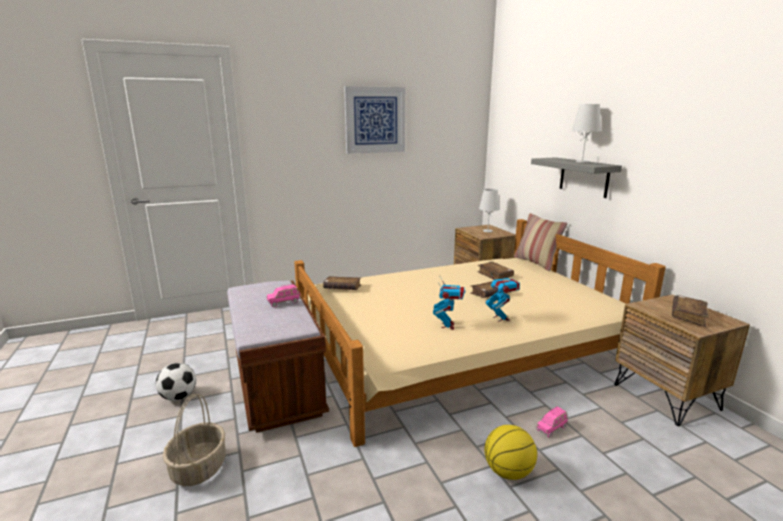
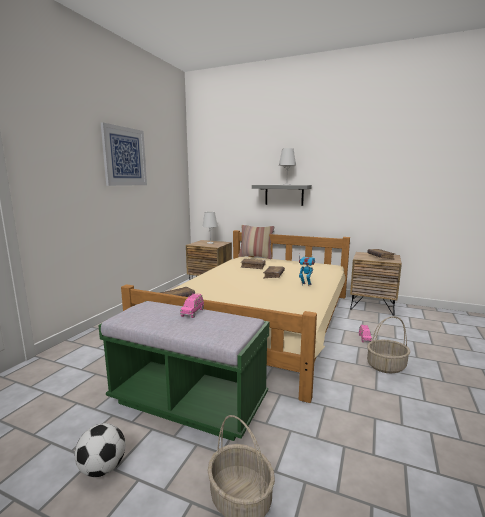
camera: 45 degrees left, 5 degrees down
brown bench [227,281,329,433] -> green bench [98,301,269,441]
toy robot [433,277,465,330] -> none
basketball [484,425,537,480] -> basket [367,316,410,373]

